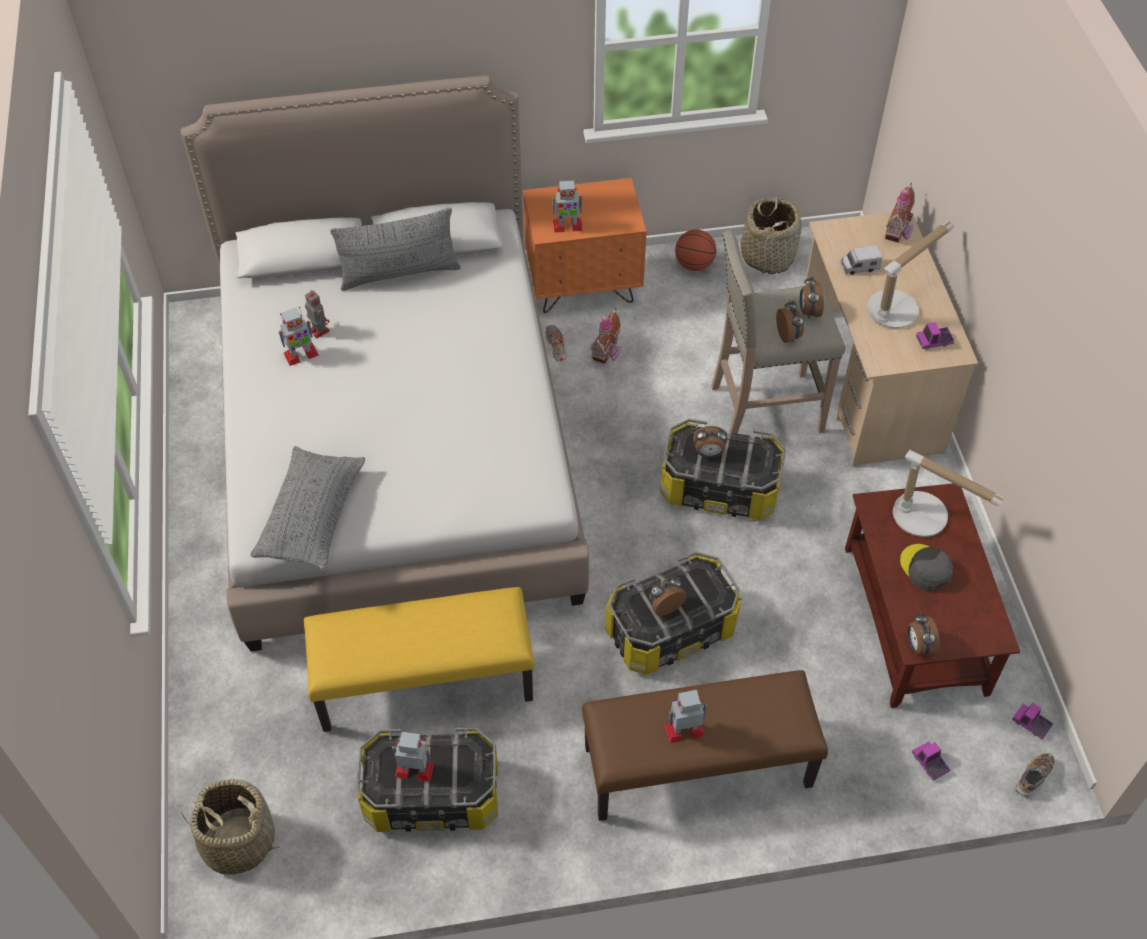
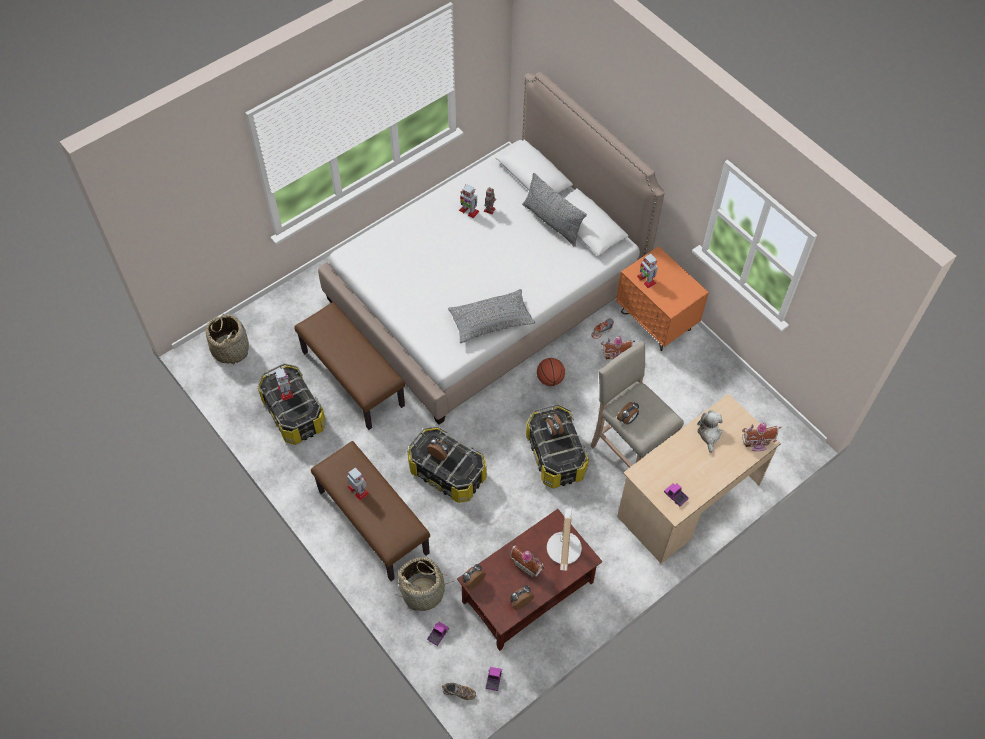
camera: 60 degrees right, 5 degrees up
grey pillow [250,446,365,571] -> grey pillow moved to [448,289,535,343]
yellow bench [304,587,535,732] -> brown bench [294,302,405,430]
basketball [675,229,716,271] -> basketball moved to [537,358,565,386]
basket [741,197,801,274] -> basket moved to [396,557,455,611]
alarm clock [800,276,824,319] -> alarm clock moved to [510,585,534,610]
toy truck [841,245,882,275] -> plush toy [697,410,723,453]
table lamp [867,220,954,329] -> none
grey cap [900,544,953,592] -> toy house [511,545,545,578]

